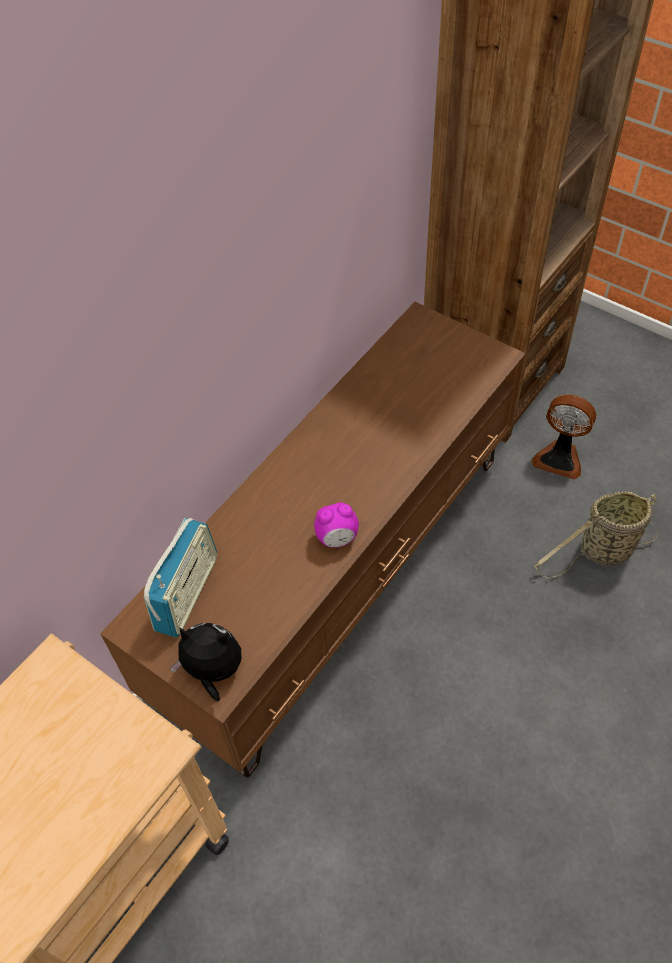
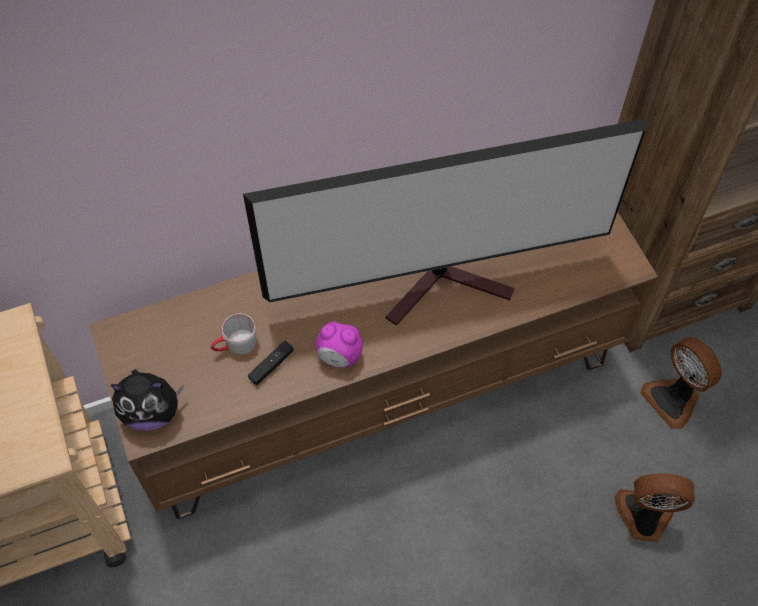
camera: 30 degrees right, 5 degrees up
radio [144,518,217,638] -> none
plush toy [170,623,241,702] -> plush toy turned 135 degrees clockwise [111,369,184,431]
basket [534,491,658,578] -> fan [614,474,695,542]
none -> grey mug [211,314,256,355]
none -> television [243,118,649,326]
none -> black game controller [248,341,294,386]

